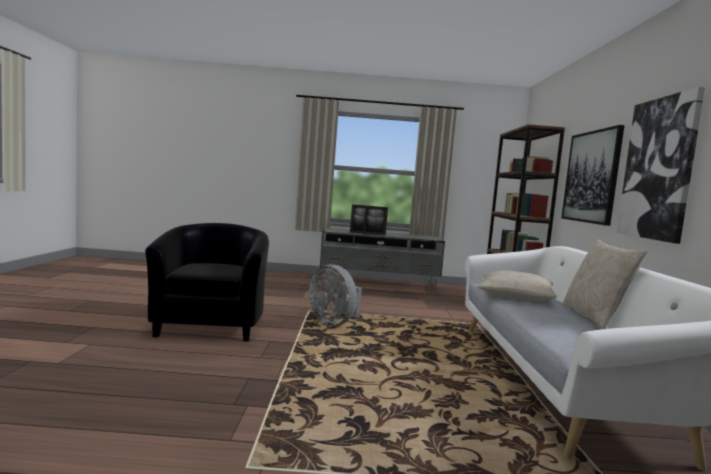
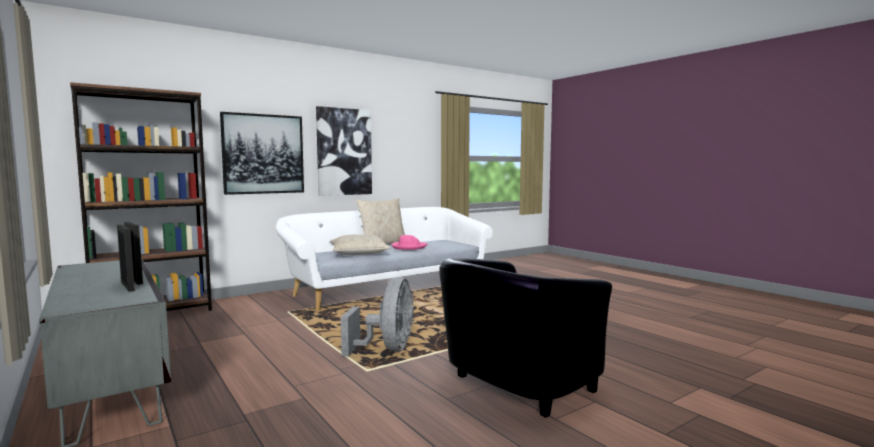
camera: 125 degrees left, 0 degrees up
none -> pink hat [391,235,427,250]

